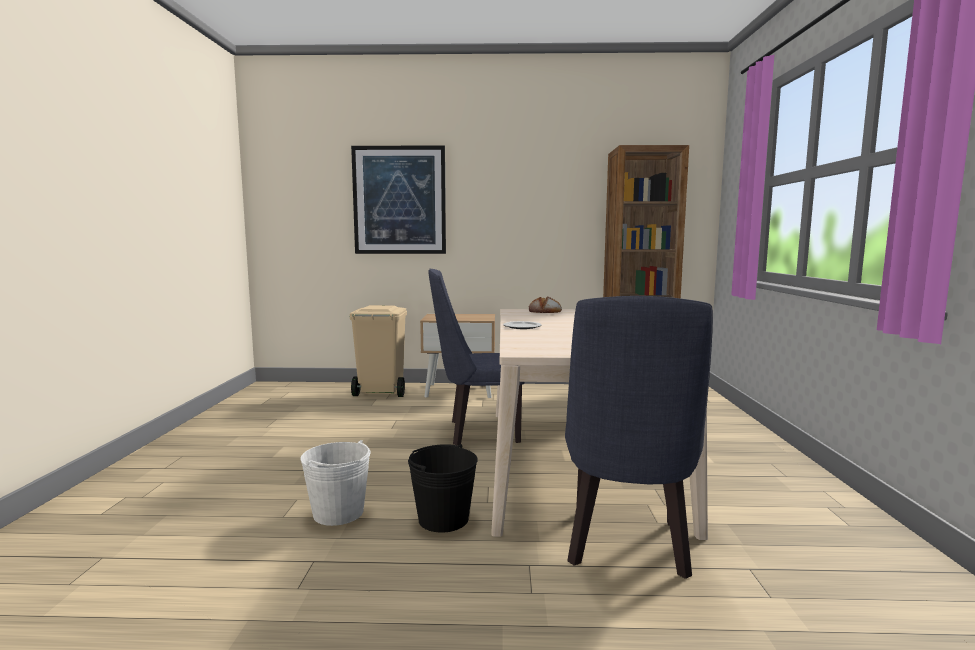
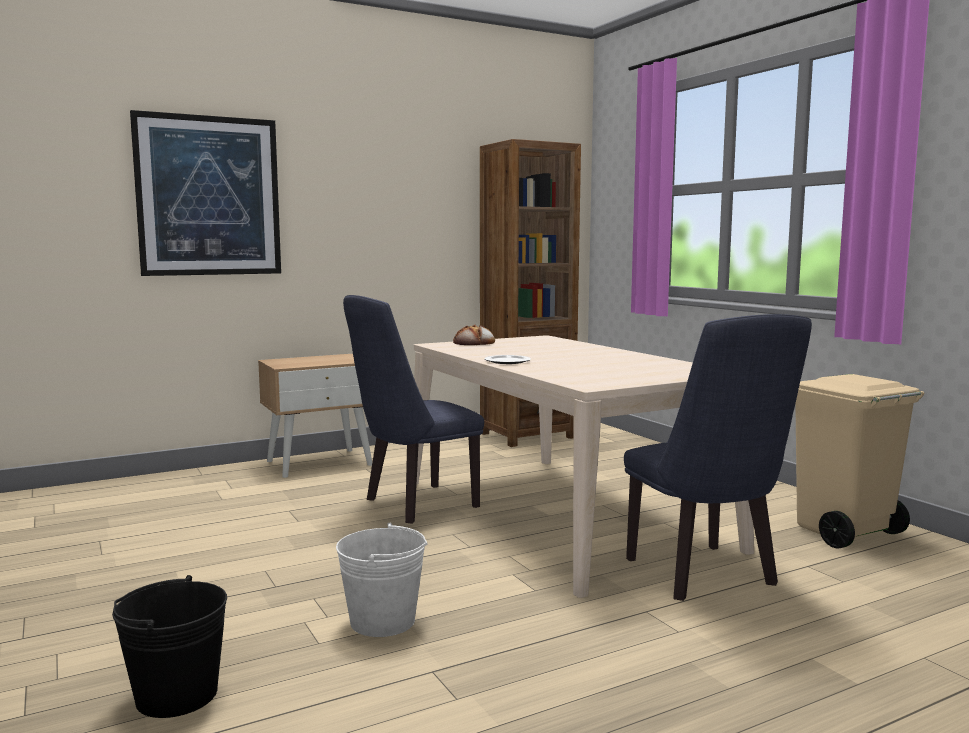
camera: 30 degrees left, 0 degrees up
beige trash can [350,305,407,397] -> beige trash can moved to [795,374,924,549]
black bucket [408,444,478,532] -> black bucket moved to [112,575,227,718]

